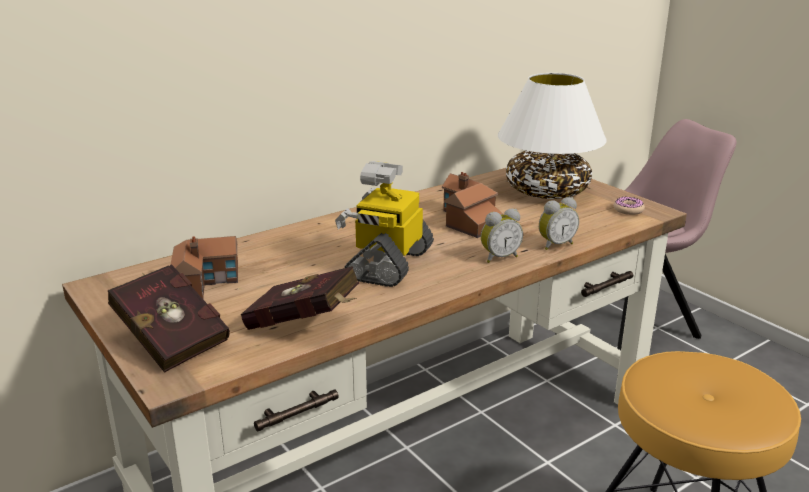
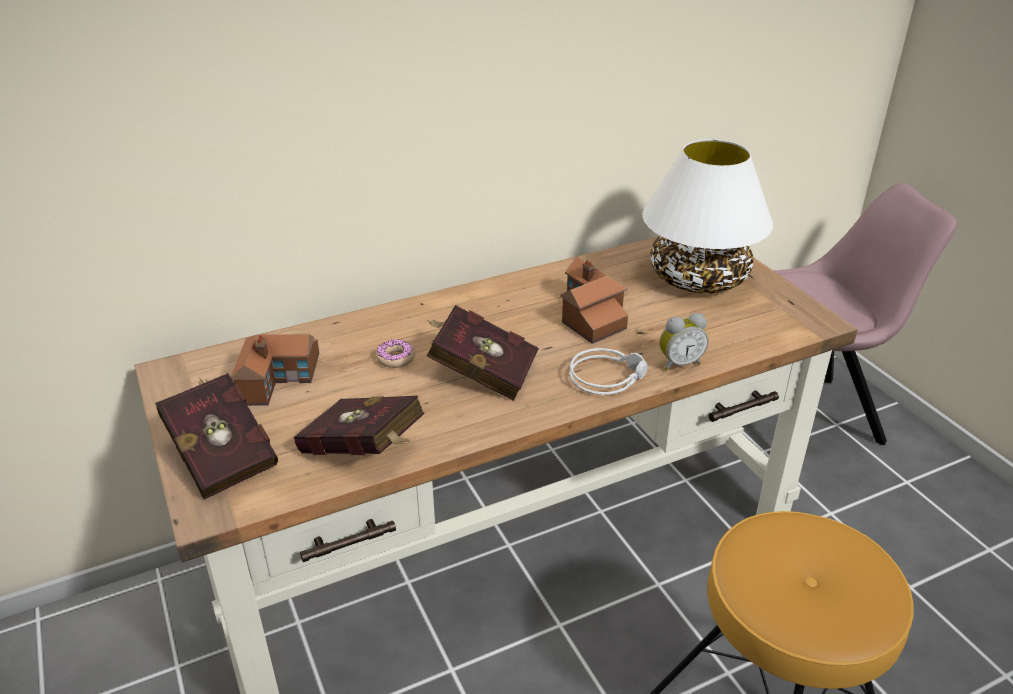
camera: 10 degrees right, 10 degrees up
toy robot [335,161,434,287] -> red book [426,305,539,401]
alarm clock [481,209,523,263] -> grey headphones [569,348,648,395]
donut [614,197,645,215] -> donut moved to [376,339,415,368]

